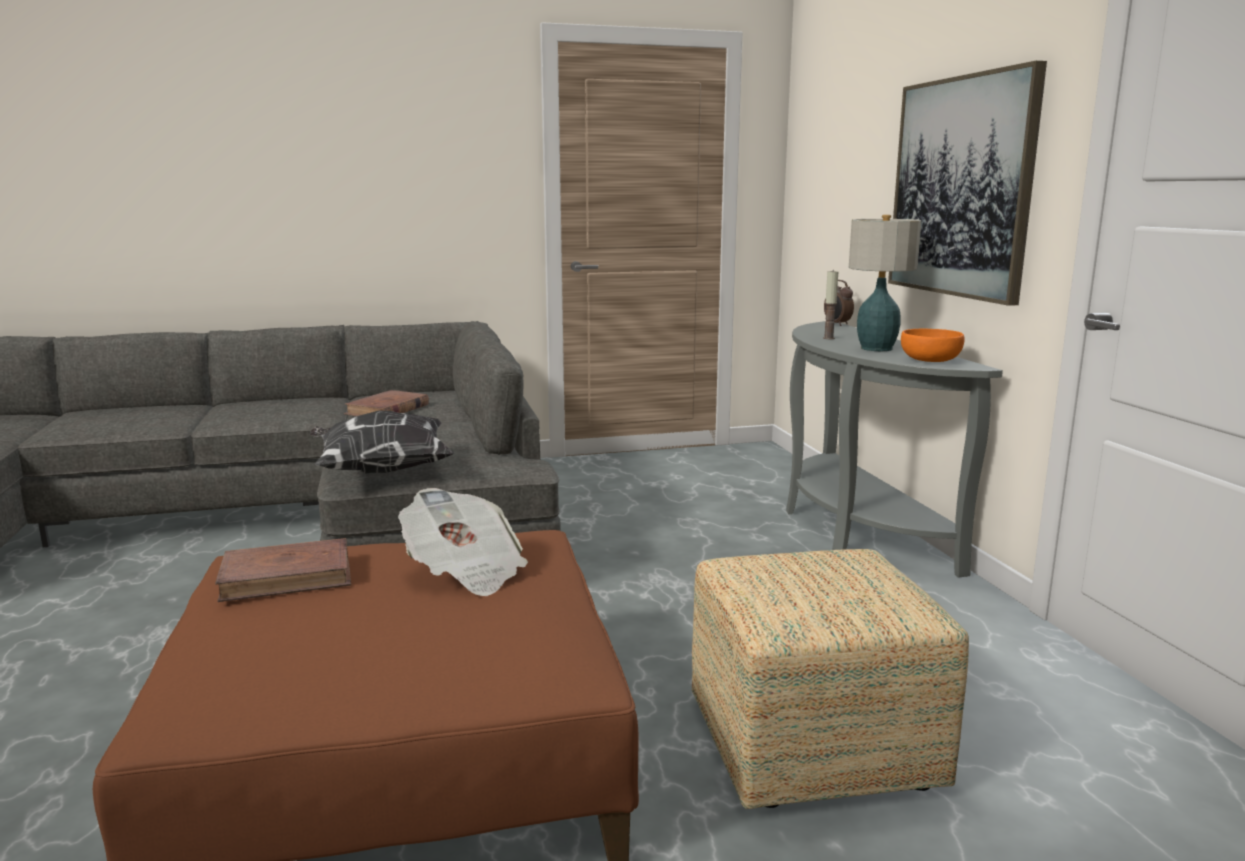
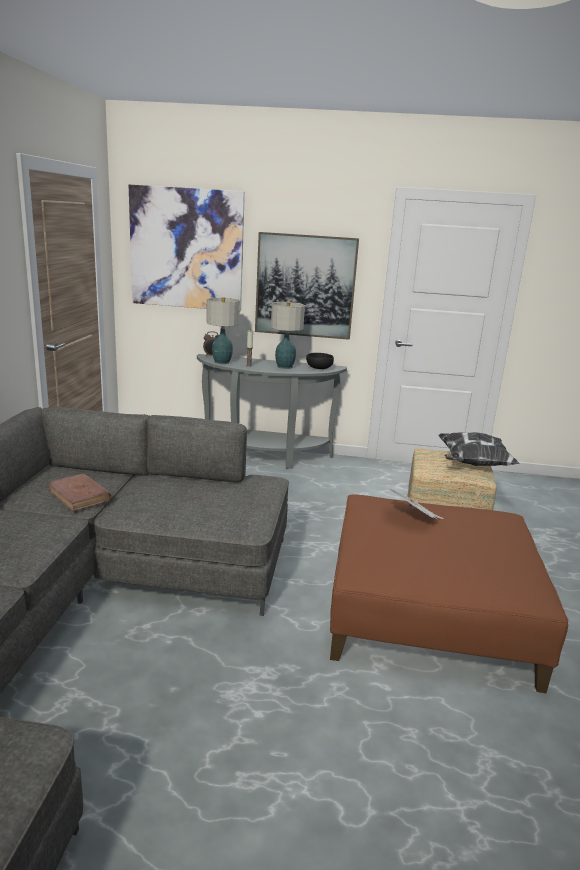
camera: 70 degrees left, 5 degrees up
brown book [215,538,351,602] -> none
pillow [310,410,455,474] -> pillow moved to [438,432,520,466]
orange bowl [901,329,965,362] -> black bowl [306,353,334,369]
none -> picture [129,185,245,311]
none -> table lamp [207,297,240,364]

